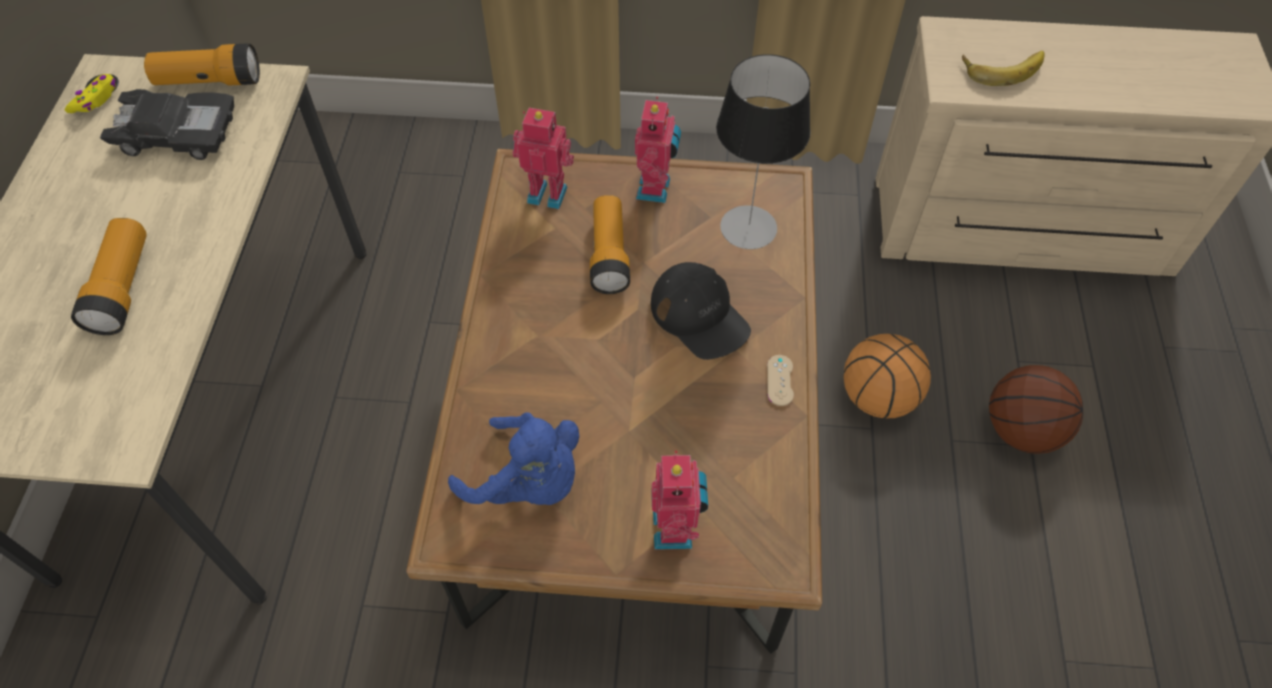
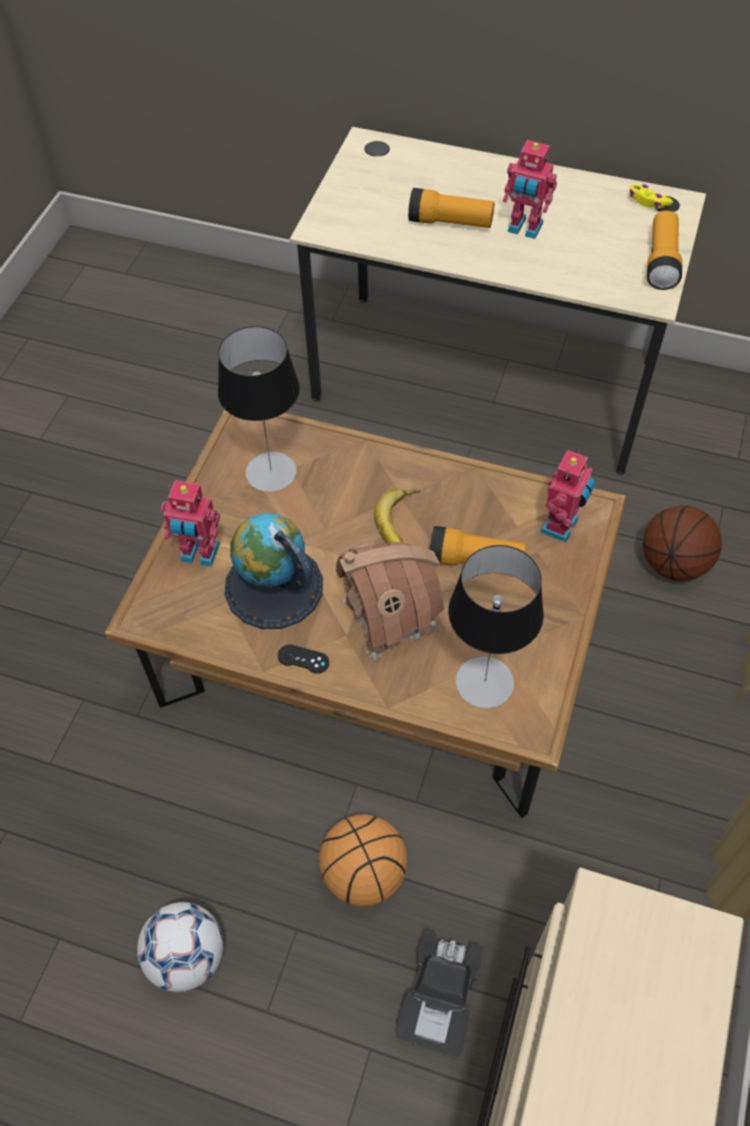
camera: 105 degrees right, 0 degrees up
black toy car [100,89,234,160] -> black toy car moved to [396,930,483,1057]
blue plush toy [448,412,579,505] -> table lamp [218,326,300,492]
toy robot [635,97,681,203] -> toy robot moved to [503,140,557,239]
black cap [651,262,751,360] -> toy house [336,542,444,660]
beige game controller [767,355,794,406] -> black game controller [278,644,329,674]
banana [962,51,1045,86] -> banana moved to [374,488,420,543]
basketball [989,365,1083,454] -> basketball moved to [643,506,722,581]
none -> football [137,902,223,992]
none -> globe [225,513,323,629]

